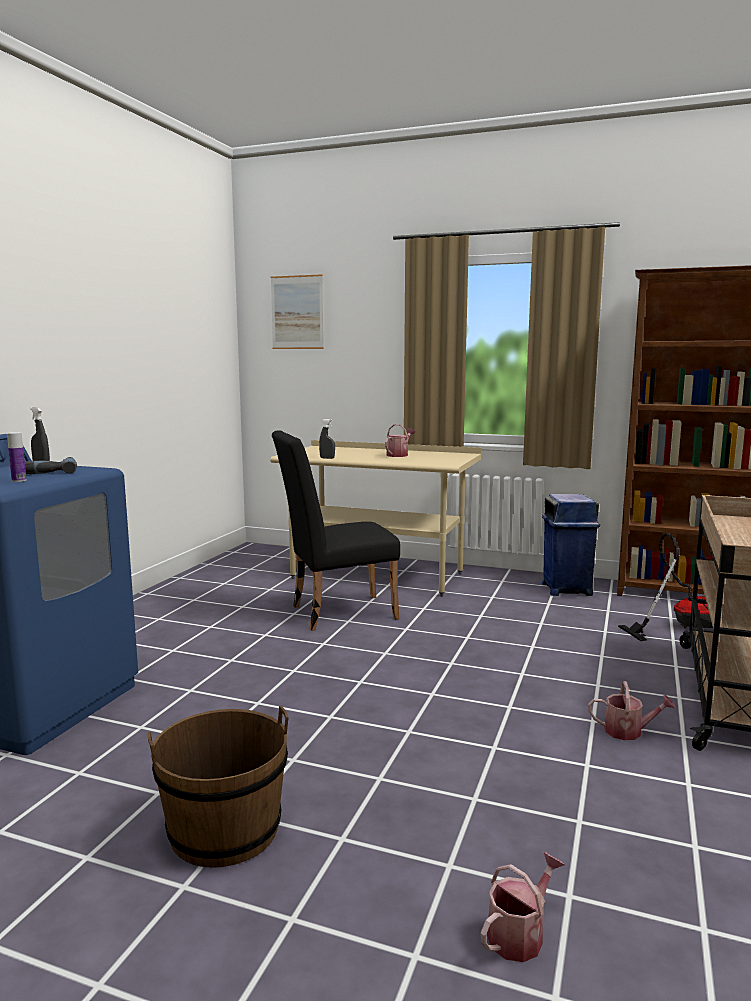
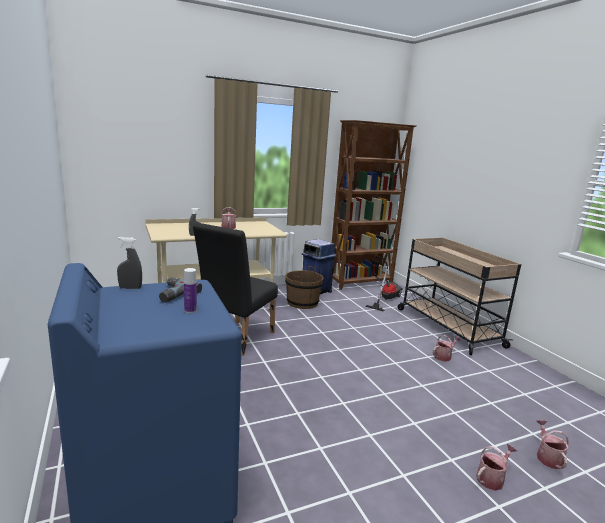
camera: 45 degrees left, 5 degrees up
brown bucket [147,706,289,868] -> brown bucket moved to [285,266,324,309]
picture [271,274,324,349] -> none
none -> watering can [476,444,517,491]

